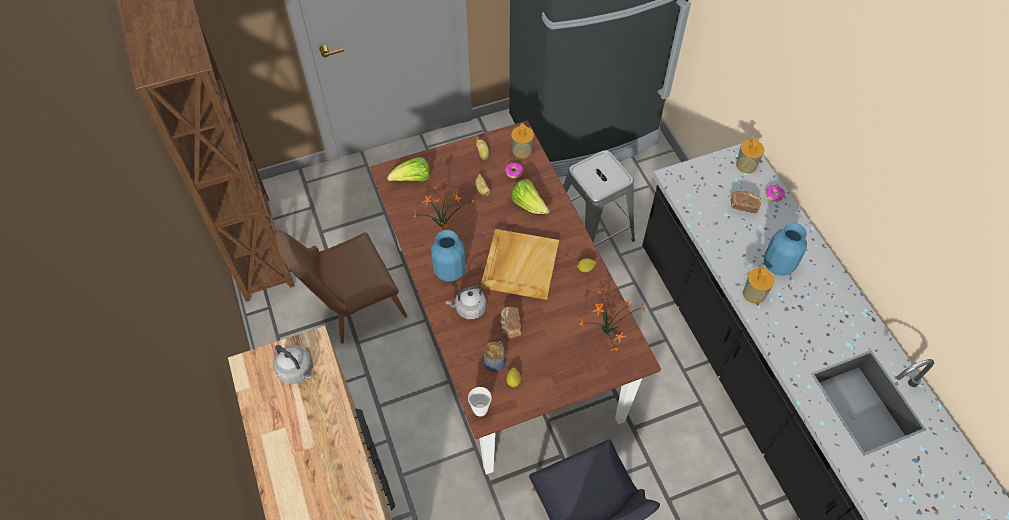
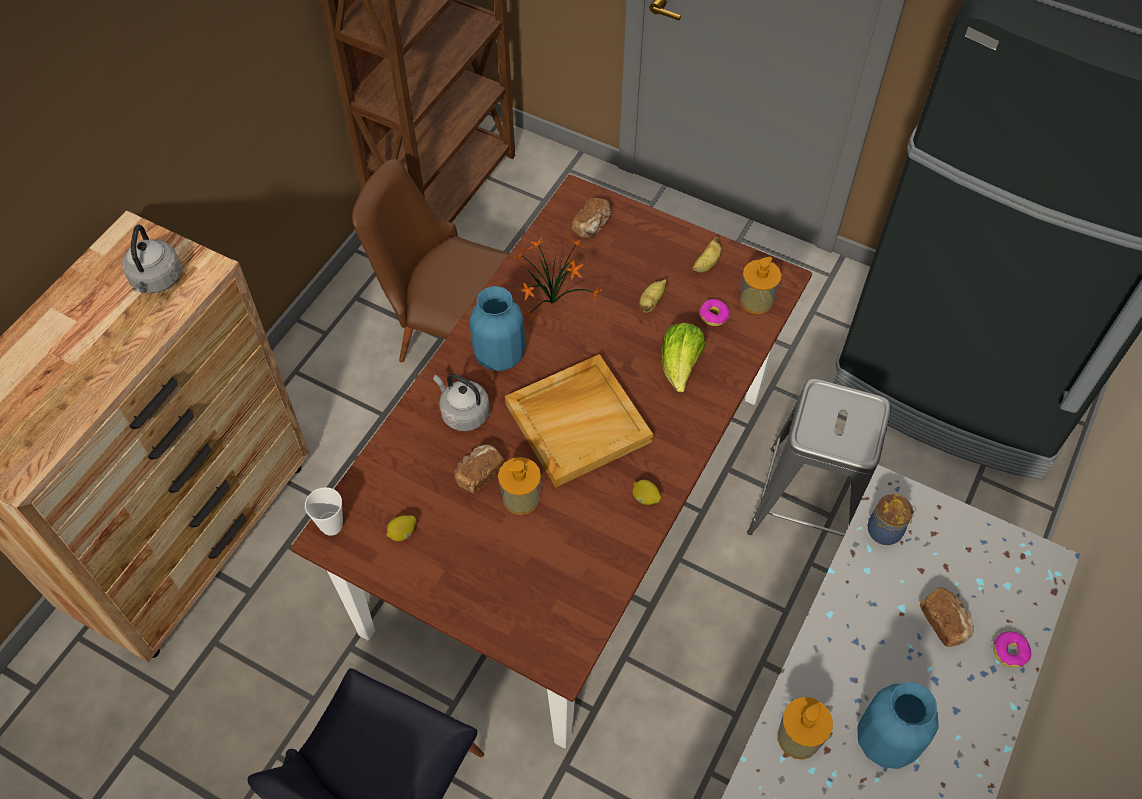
camera: 50 degrees right, 0 degrees up
lettuce [387,157,430,181] -> bread [572,198,612,238]
jar [483,341,505,372] -> jar moved to [867,494,917,545]
potted plant [579,289,647,352] -> none
soap dispenser [736,138,765,173] -> soap dispenser moved to [498,457,541,515]

